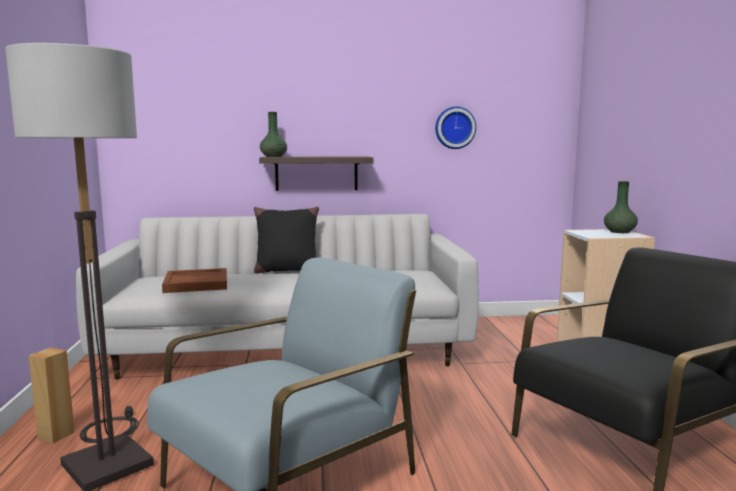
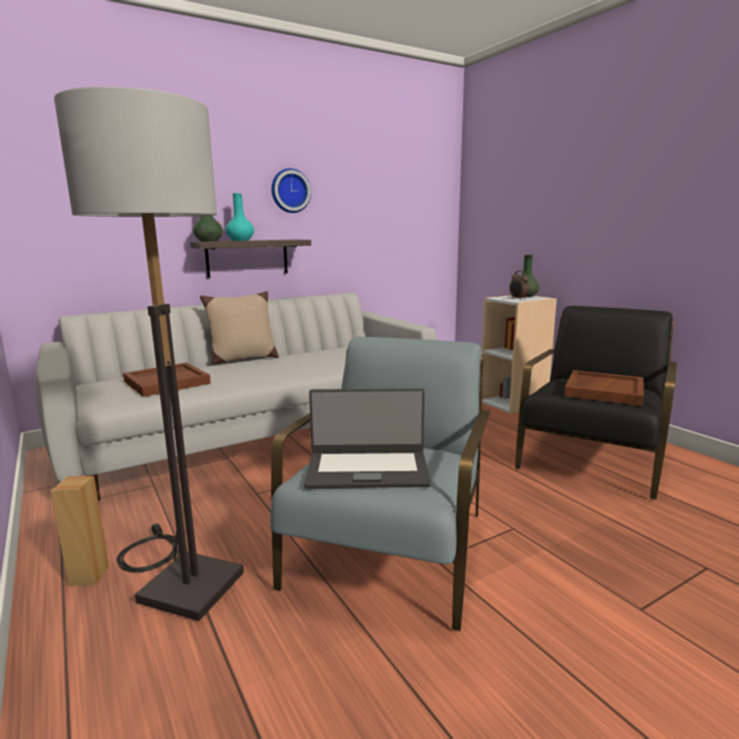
camera: 25 degrees left, 5 degrees up
black pillow [254,207,319,273] -> beige pillow [200,291,279,364]
wall clock [435,106,476,149] -> wall clock moved to [271,168,311,213]
none -> turquoise vase [226,193,254,241]
none -> laptop [304,388,431,488]
none -> alarm clock [509,271,529,300]
none -> brown tray [564,370,644,406]

